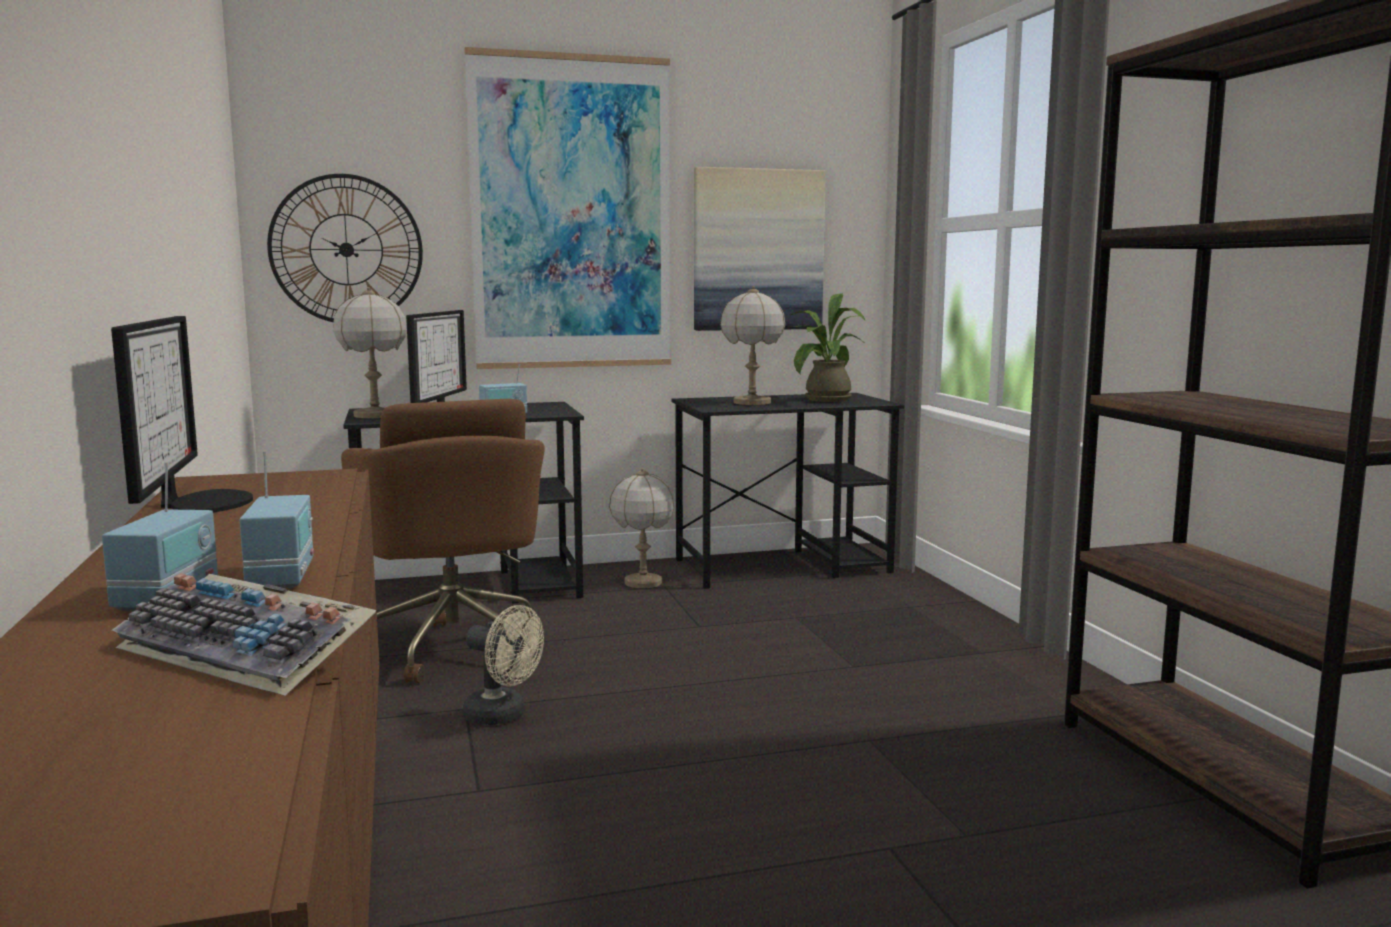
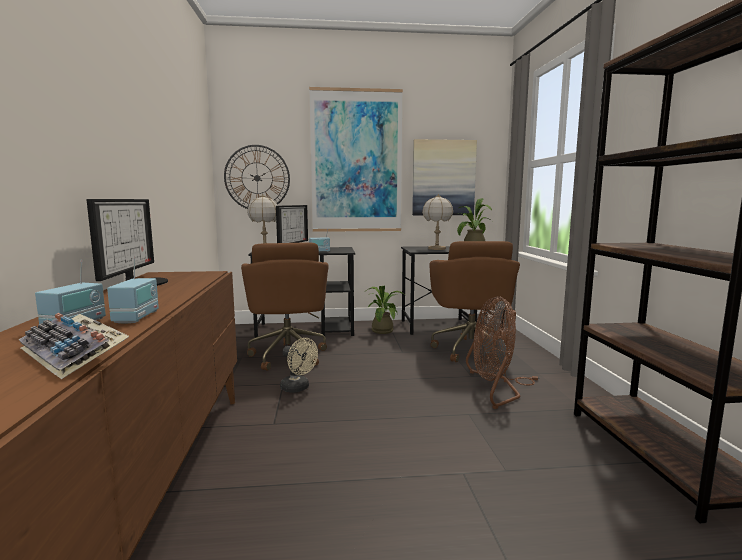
camera: 10 degrees right, 0 degrees up
table lamp [609,468,675,588] -> potted plant [364,286,404,334]
none -> brown office chair [429,241,520,362]
none -> brown fan [466,296,539,409]

